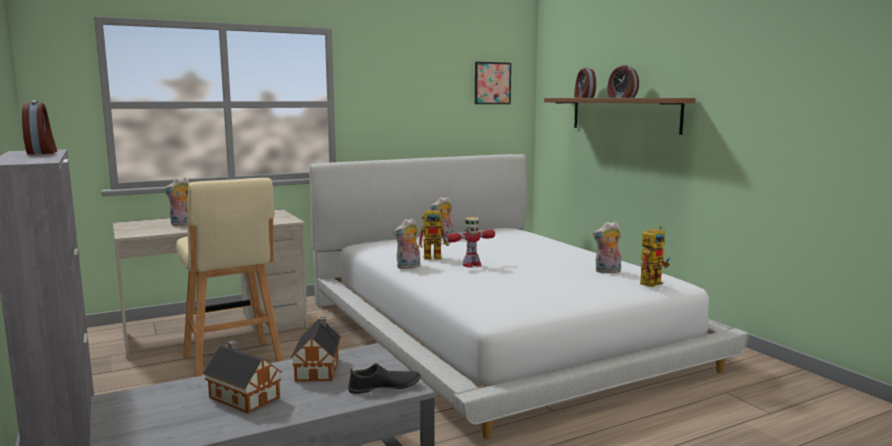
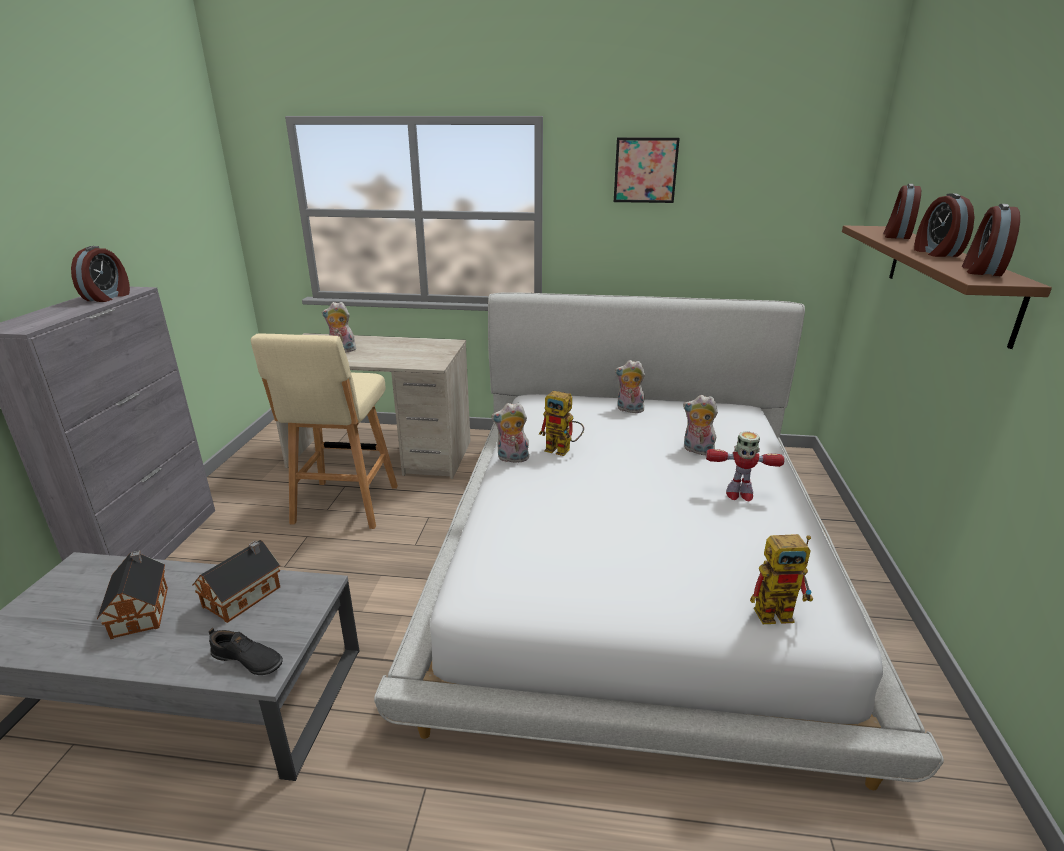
camera: 35 degrees right, 15 degrees up
toy robot [446,217,495,268] -> toy robot moved to [706,431,784,501]
picture [475,62,511,104] -> picture moved to [614,138,680,203]
plush toy [593,221,621,273] -> plush toy moved to [683,395,718,455]
none -> alarm clock [962,204,1020,276]

